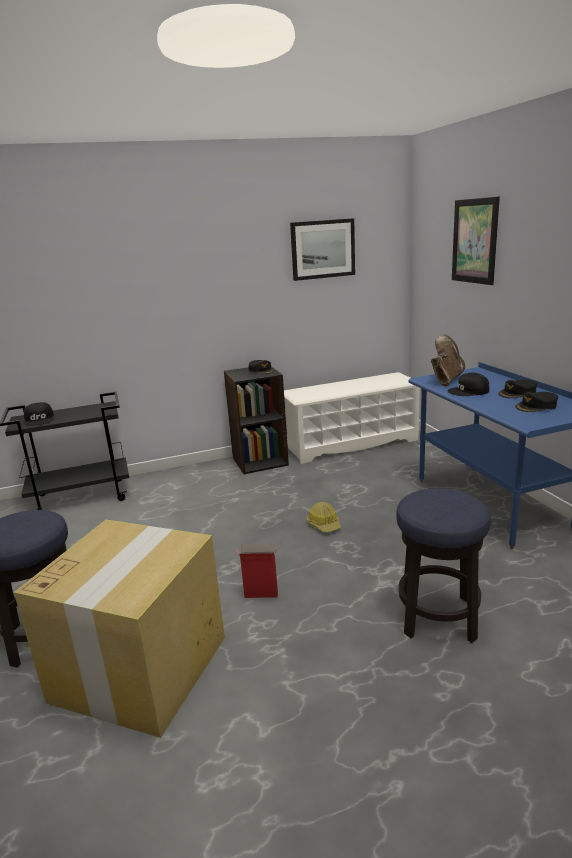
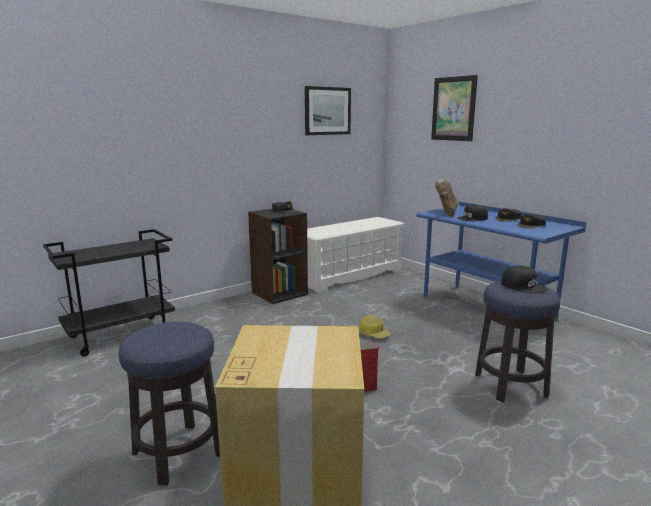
camera: 20 degrees left, 5 degrees down
black cap [24,402,54,426] -> black cap moved to [501,265,548,293]

